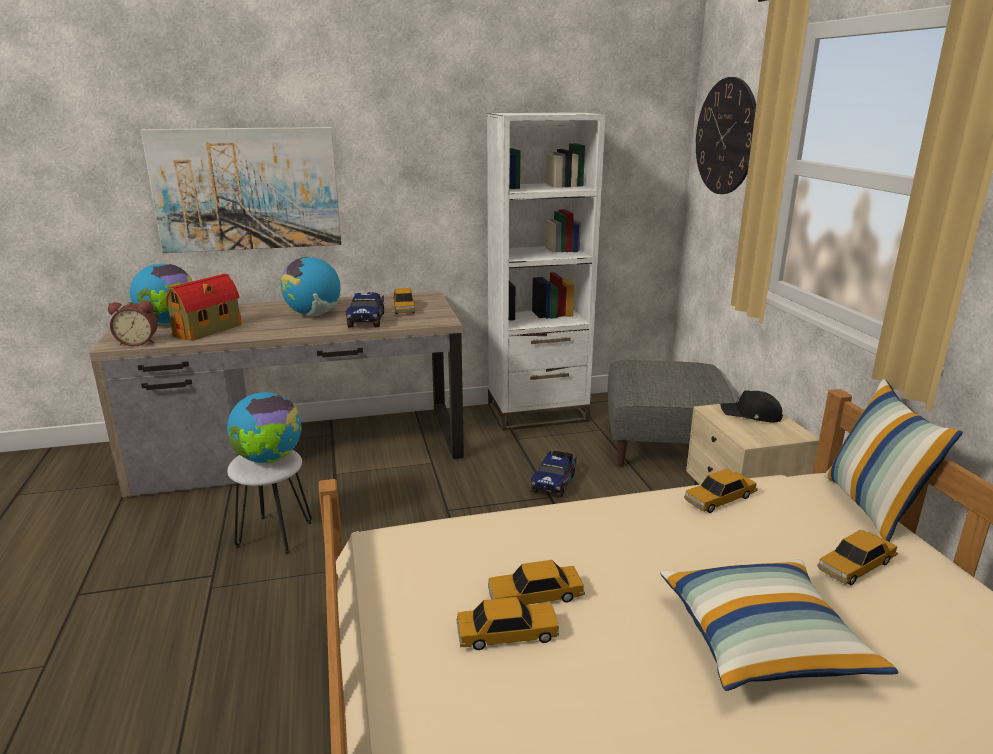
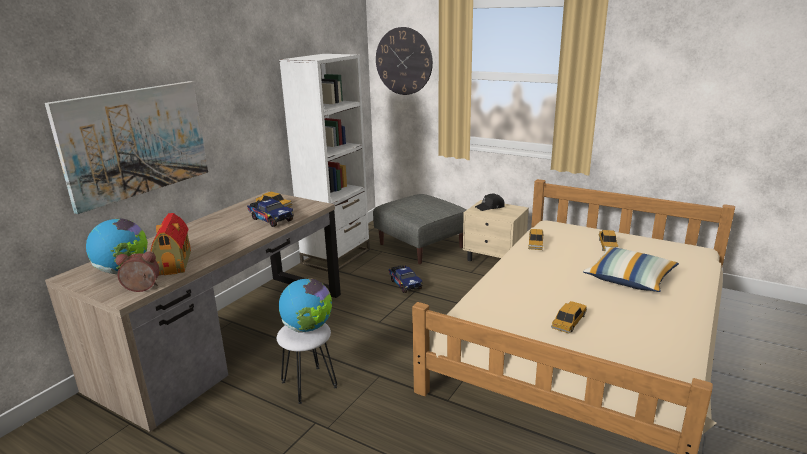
camera: 45 degrees left, 0 degrees up
alarm clock [108,301,158,346] -> alarm clock turned 135 degrees counterclockwise [115,252,159,292]
globe [280,257,341,316] -> none
toy car [488,560,585,605] -> none
pillow [824,379,963,542] -> none

